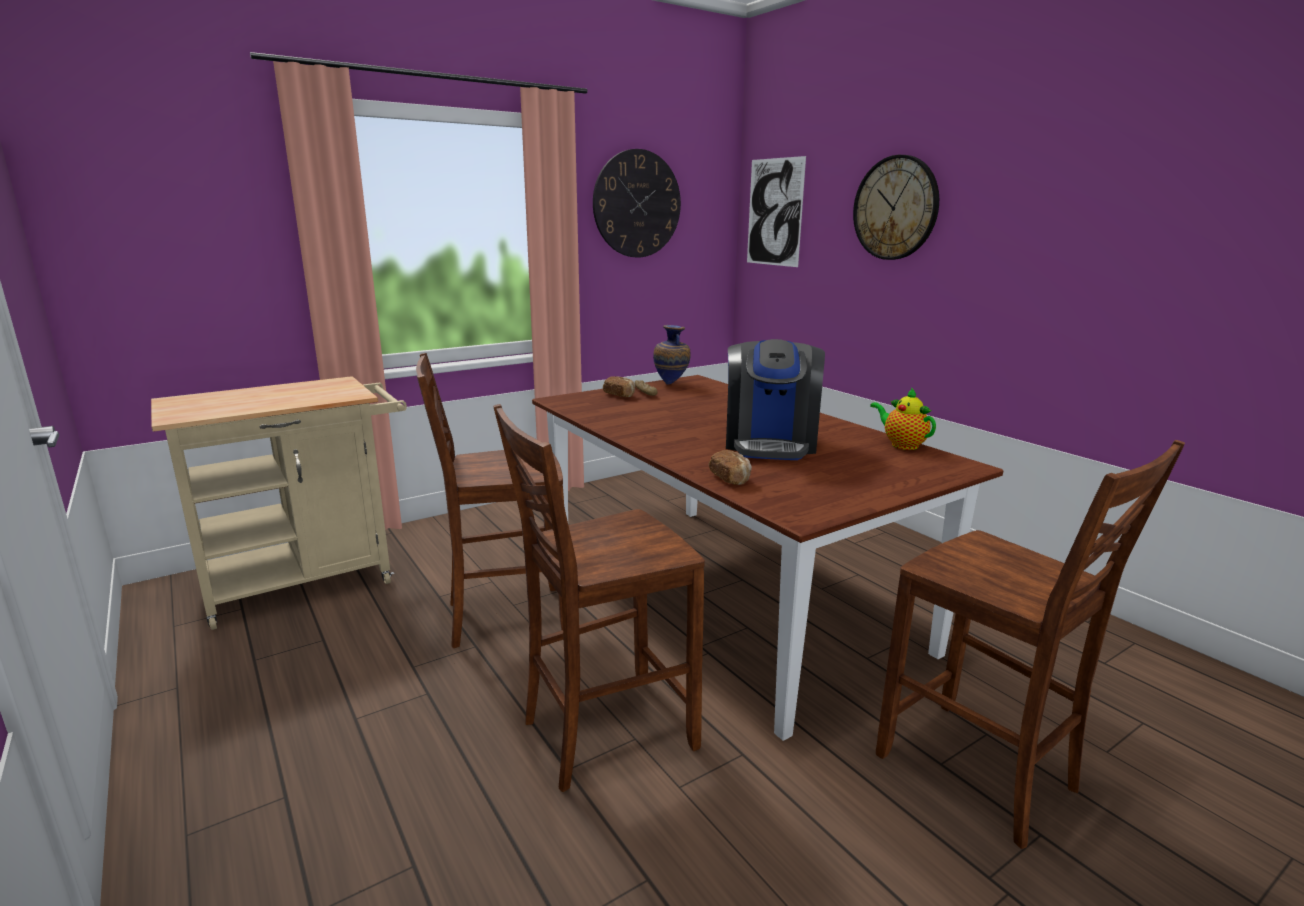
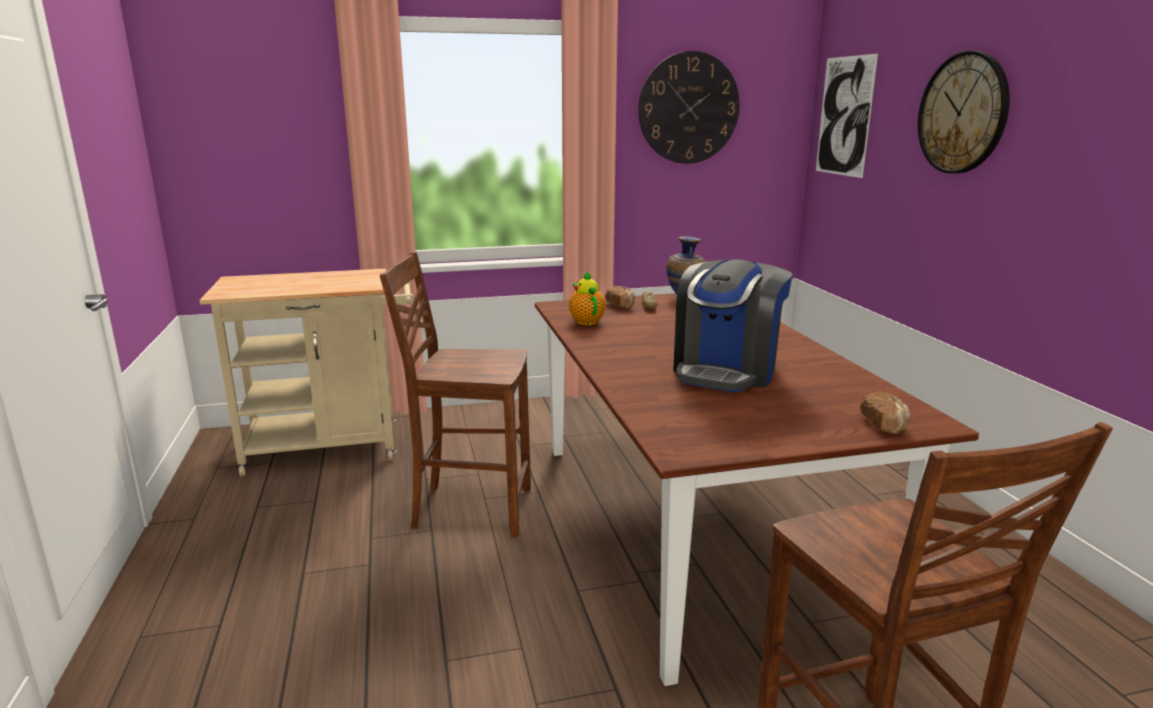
camera: 20 degrees right, 0 degrees up
brown chair [493,404,705,792] -> none
bread [709,450,752,485] -> bread moved to [860,392,910,433]
teapot [870,387,936,450] -> teapot moved to [569,271,606,325]

